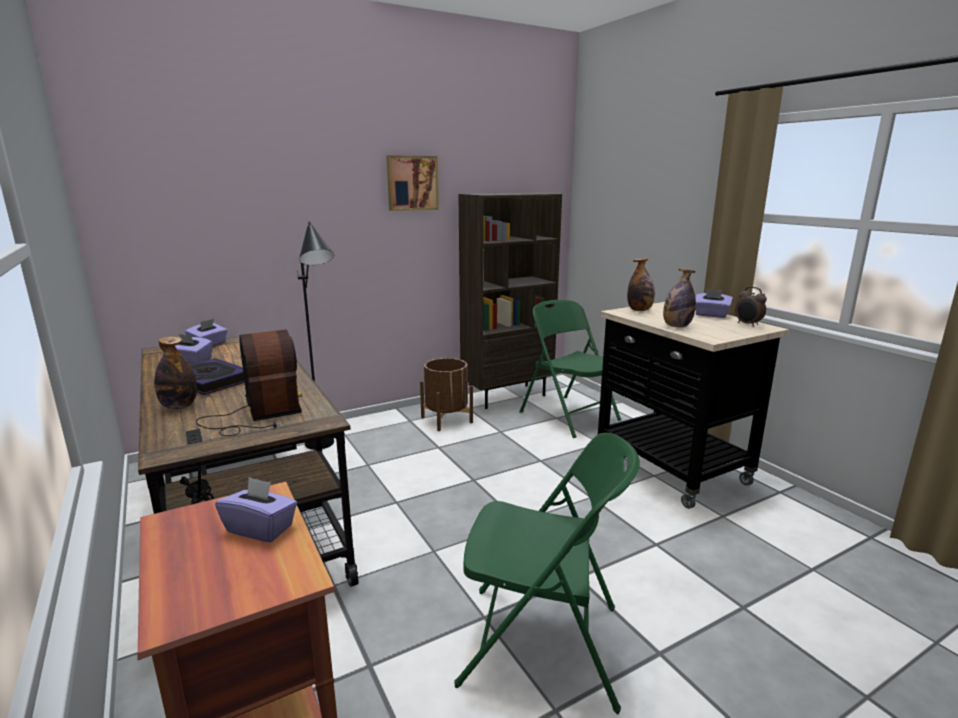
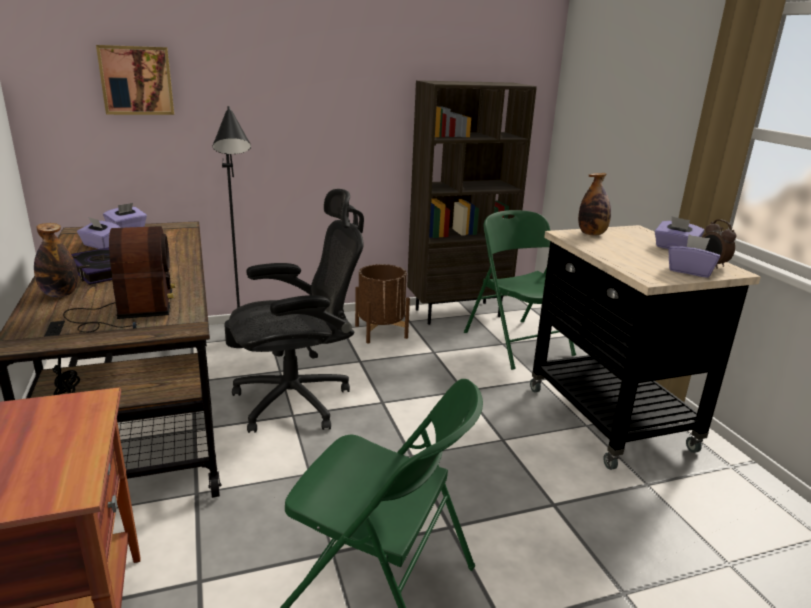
camera: 10 degrees right, 5 degrees up
purple tissue box [215,477,297,542] -> purple tissue box moved to [669,235,720,278]
picture [387,155,439,211] -> picture moved to [96,45,174,115]
bottle [663,269,696,328] -> none
none -> office chair [229,189,364,433]

